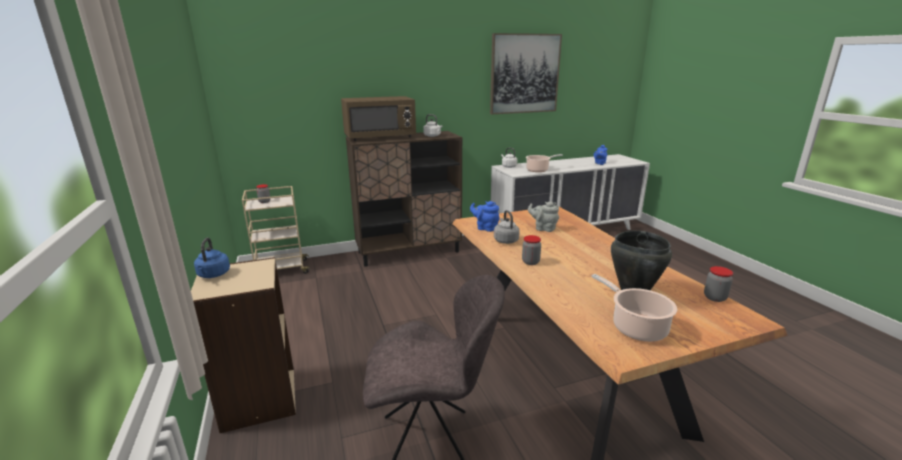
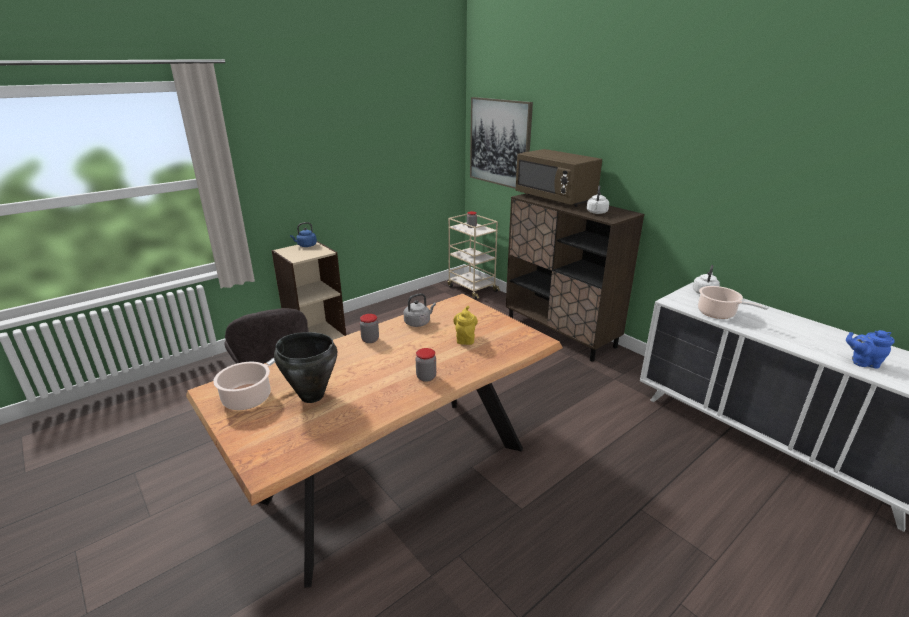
camera: 70 degrees right, 5 degrees up
blue teapot [470,201,500,232] -> none
picture [490,33,562,114] -> picture moved to [470,97,533,189]
grey teapot [528,201,559,232] -> yellow teapot [453,306,478,345]
jar [704,266,733,302] -> jar moved to [416,348,436,382]

